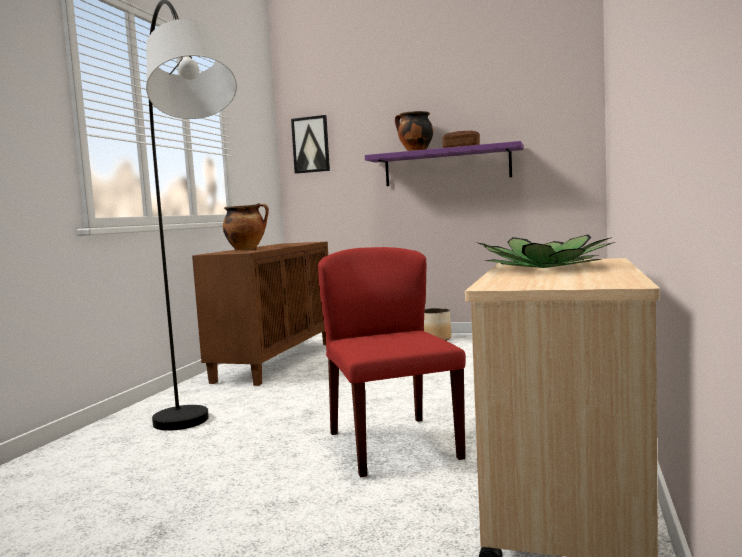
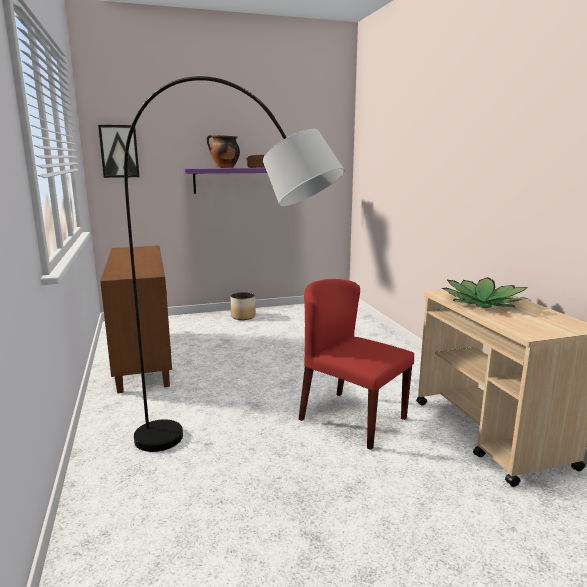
camera: 35 degrees left, 10 degrees up
cooking pot [223,203,269,250] -> none

